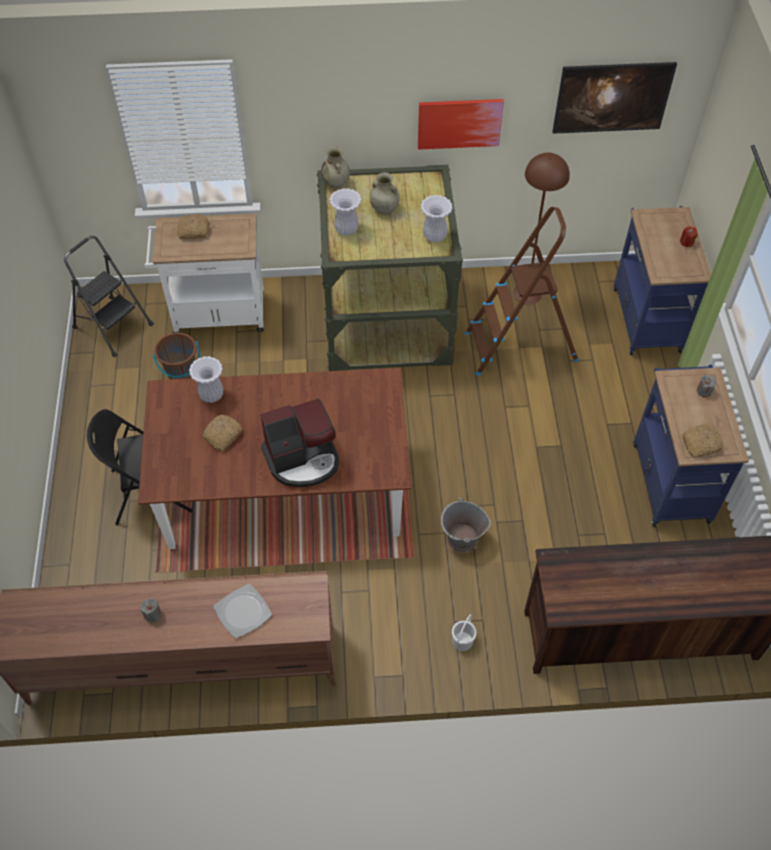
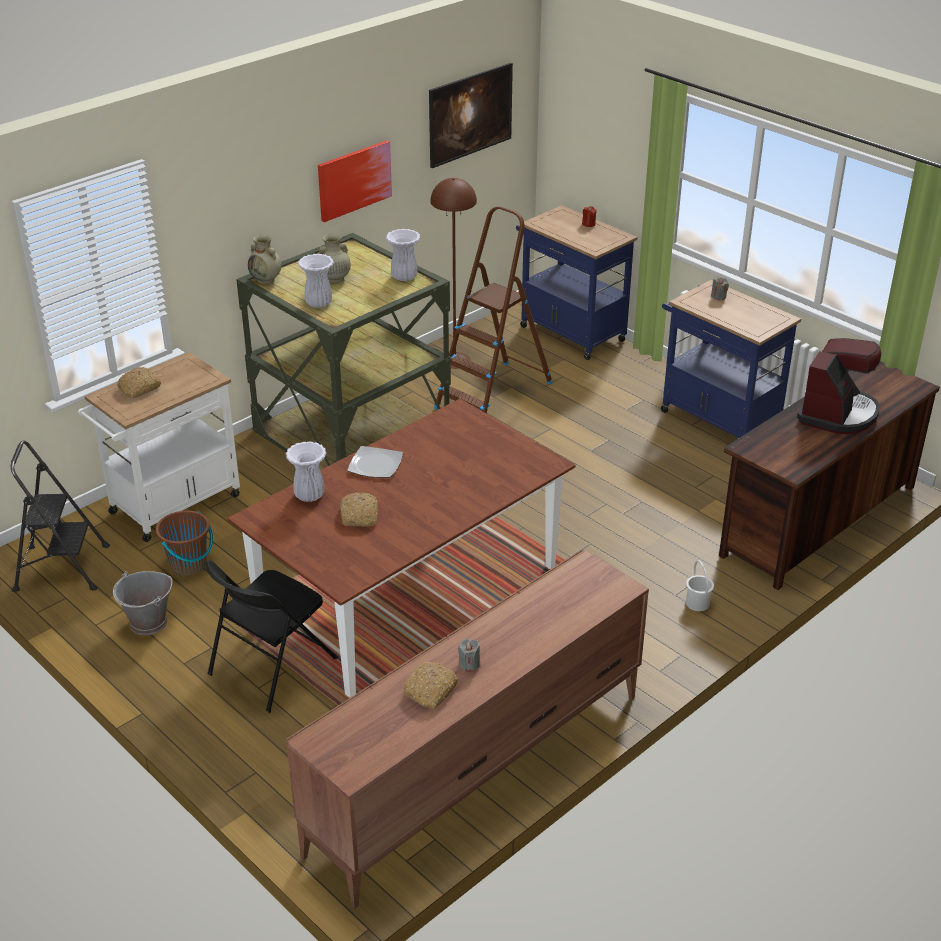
camera: 40 degrees left, 20 degrees down
plate [213,583,272,639] -> plate moved to [347,446,403,478]
coffee machine [260,398,339,487] -> coffee machine moved to [797,338,881,434]
grey bucket [441,498,491,552] -> grey bucket moved to [113,571,173,635]
bread [682,424,723,458] -> bread moved to [403,662,458,709]

